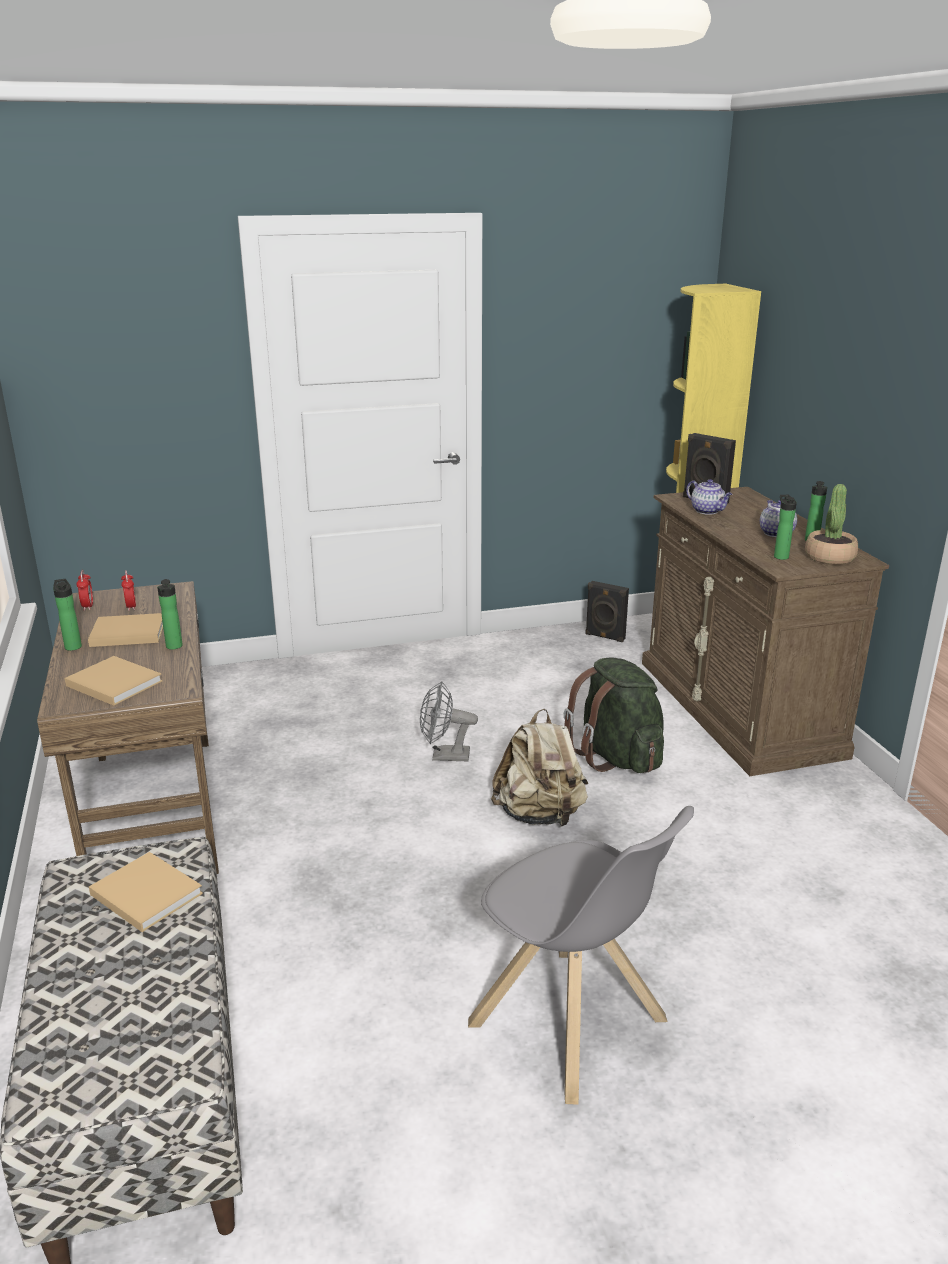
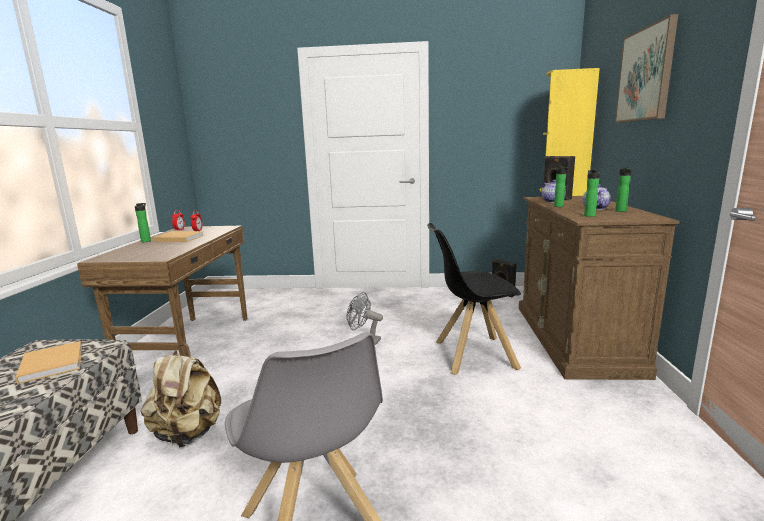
camera: 20 degrees right, 10 degrees down
beige book [65,656,162,706] -> none
bottle [157,579,183,650] -> bottle moved to [554,166,568,207]
beige backpack [491,709,588,827] -> beige backpack moved to [141,344,221,447]
green backpack [564,657,664,773] -> black chair [427,223,521,375]
potted plant [805,484,858,565] -> none
none -> picture [615,14,678,123]

